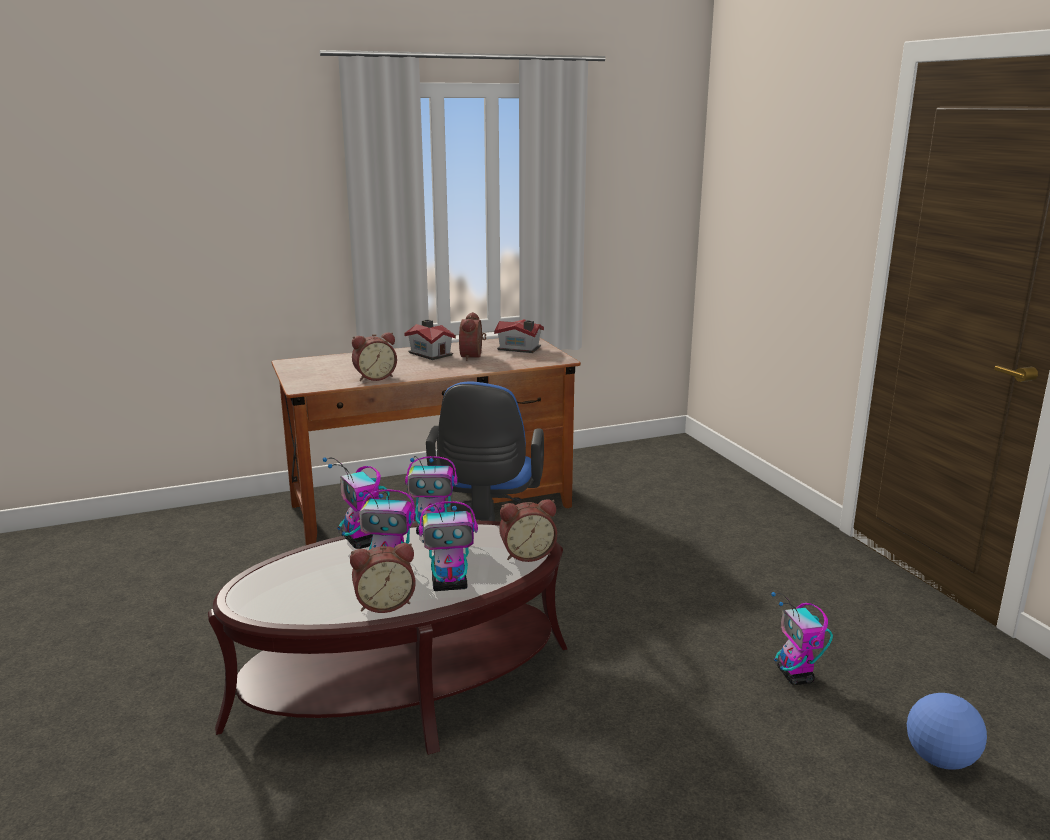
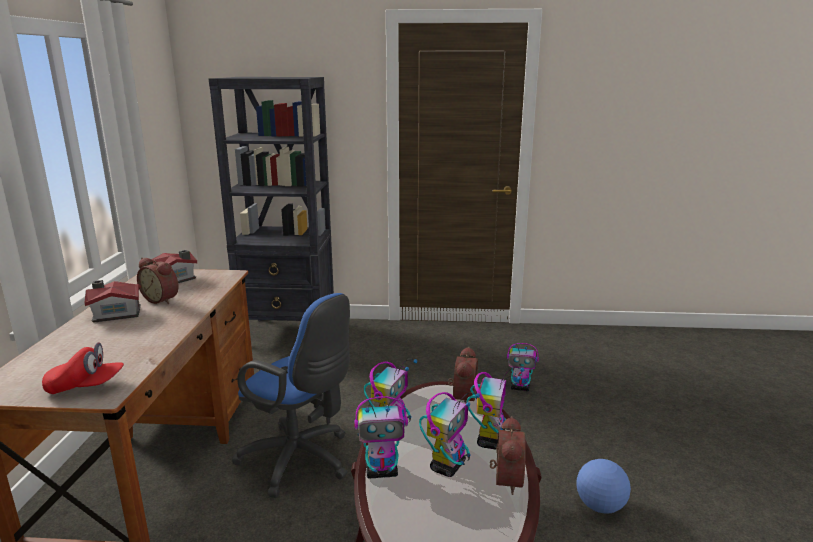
camera: 65 degrees left, 0 degrees up
alarm clock [352,332,397,381] -> none
football [907,693,987,769] -> football moved to [576,459,631,514]
none -> red cap [42,342,124,394]
none -> black bookcase [209,77,334,321]

